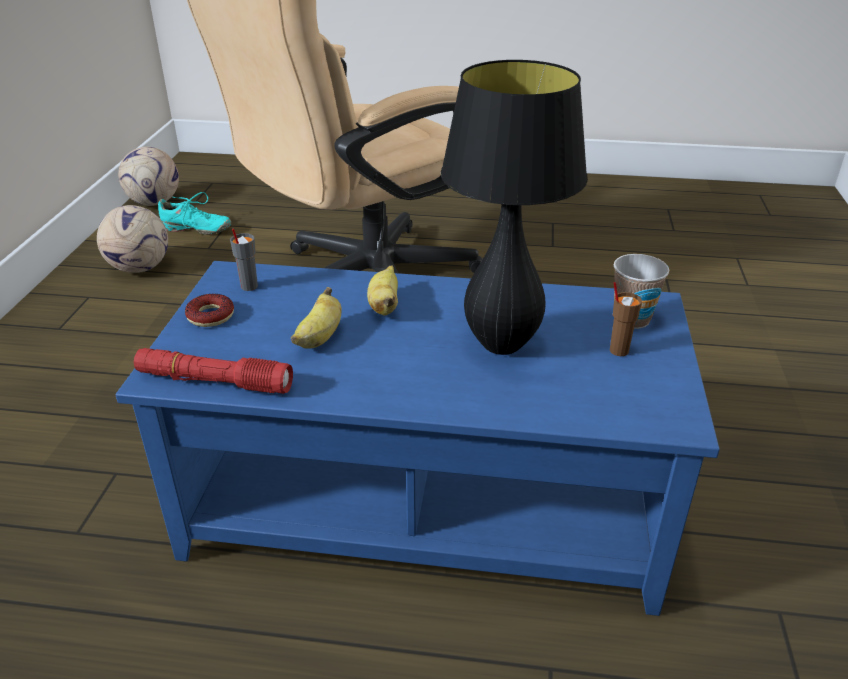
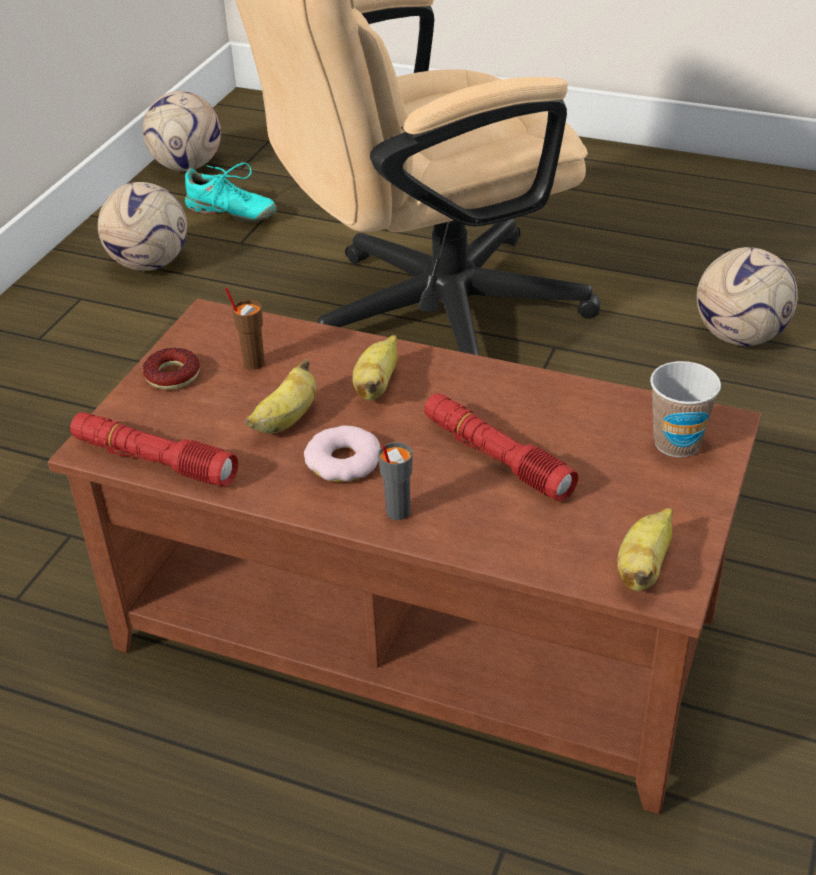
camera: 15 degrees right, 5 degrees up
blue coffee table [116,261,720,616] -> brown coffee table [48,299,762,814]
grey cup [230,228,258,291] -> grey cup moved to [378,442,413,520]
black table lamp [441,60,588,355] -> red flashlight [424,393,578,501]
brown cup [610,282,642,356] -> brown cup moved to [225,288,265,370]
none -> donut [304,426,380,482]
none -> banana [617,508,673,591]
none -> football [697,247,798,346]

